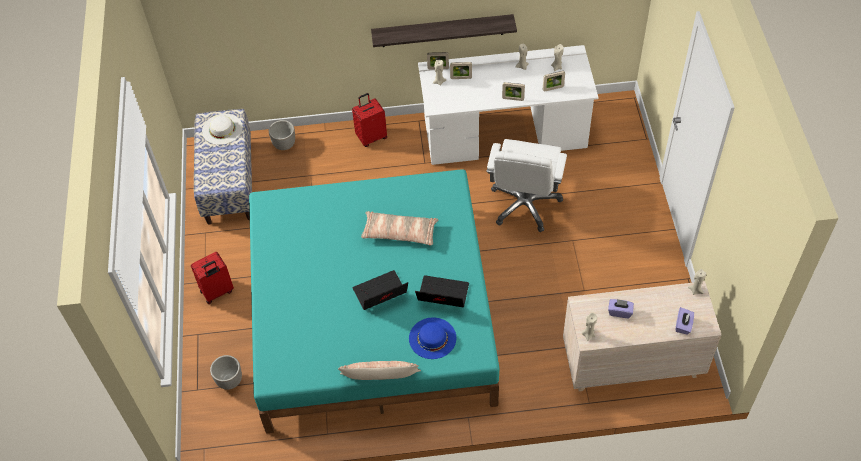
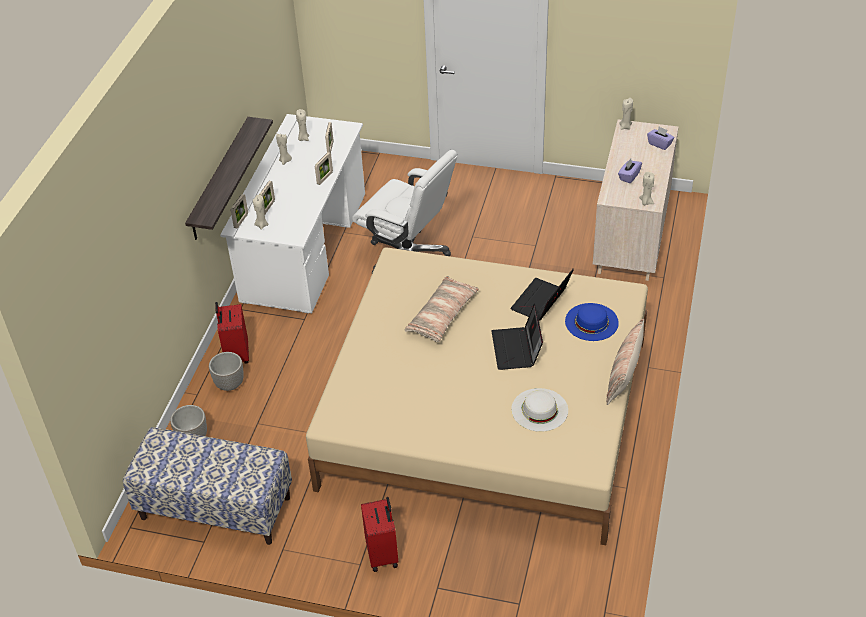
camera: 70 degrees left, 10 degrees down
white hat [202,114,243,145] -> white hat moved to [511,388,568,432]
planter [210,355,242,390] -> planter moved to [209,352,244,391]
turquoise bed [249,169,499,434] -> beige bed [306,247,648,545]

